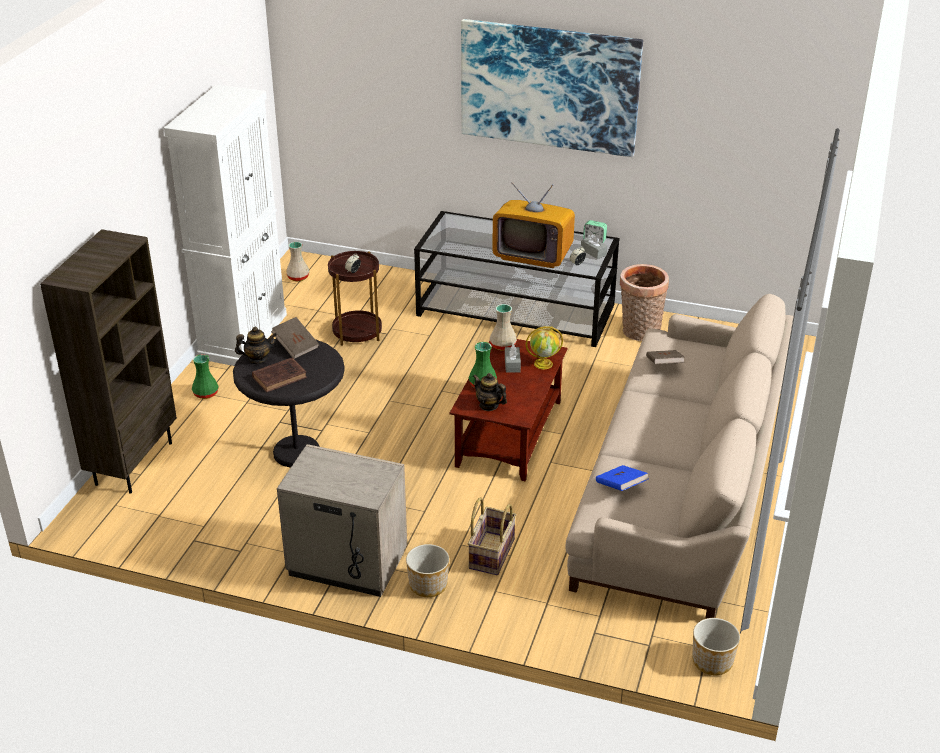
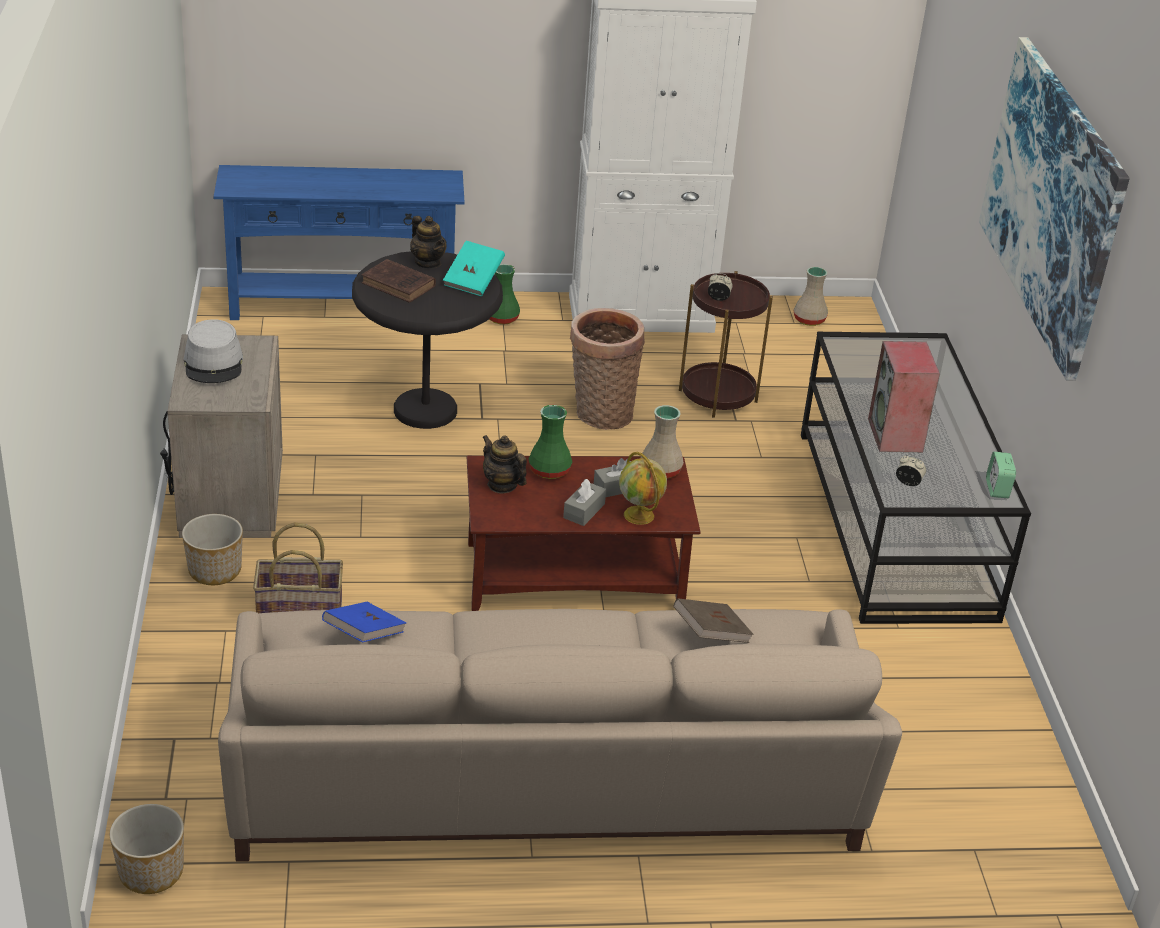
camera: 65 degrees right, 0 degrees up
brown bookcase [40,229,177,493] -> blue console table [213,165,465,320]
brown book [271,317,319,359] -> turquoise book [443,241,505,296]
teapot [473,373,507,411] -> teapot turned 60 degrees counterclockwise [482,435,527,493]
television [492,182,575,268] -> speaker [868,341,940,452]
grey tissue box [581,234,607,259] -> grey tissue box moved to [563,479,606,526]
basket [620,264,669,341] -> basket moved to [570,308,645,430]
none -> grey hat [184,319,243,383]

